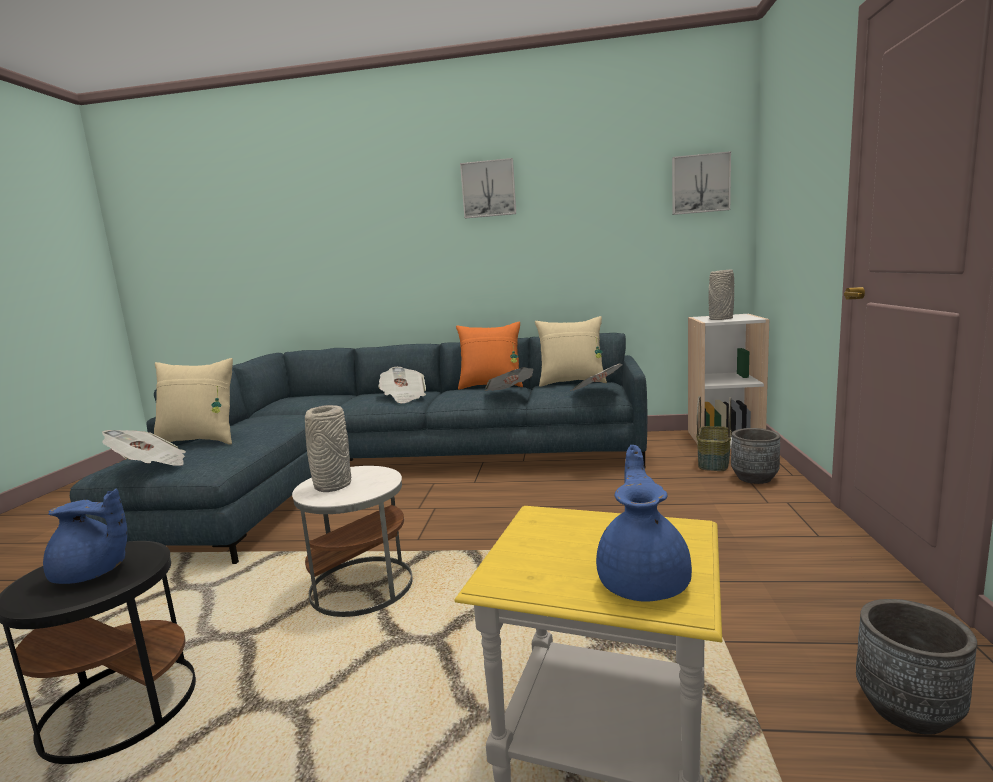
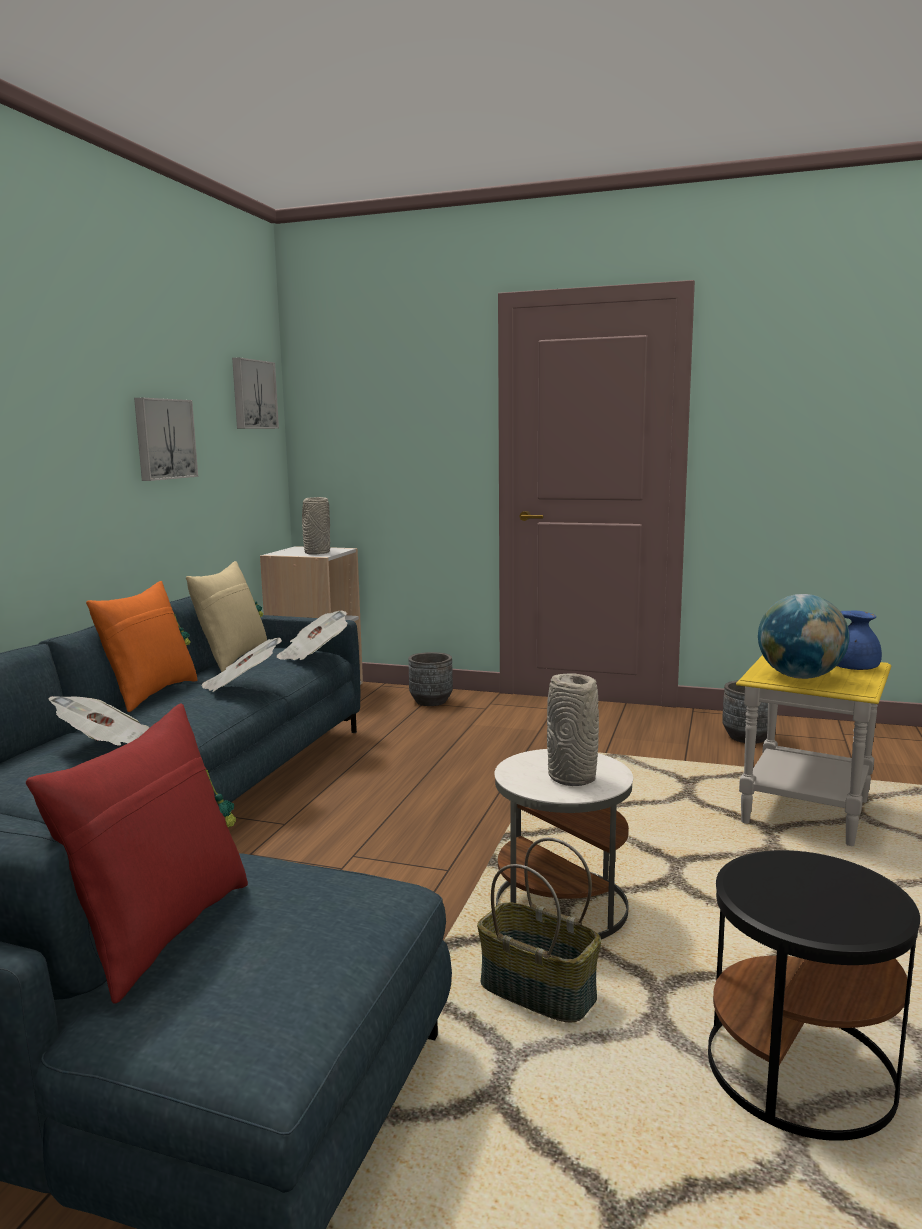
camera: 80 degrees left, 0 degrees up
blue teapot [43,489,127,584] -> none
newspaper [102,430,186,466] -> none
beige pillow [154,358,233,445] -> red pillow [26,704,248,1003]
picture [460,158,516,218] -> picture moved to [134,398,198,481]
basket [696,396,732,471] -> basket moved to [477,837,601,1023]
none -> globe [758,594,849,679]

